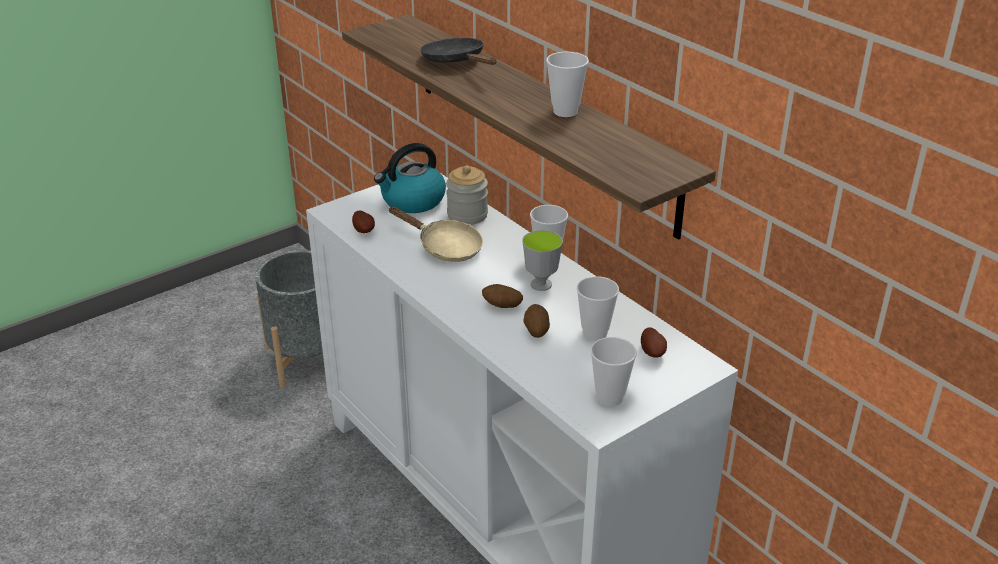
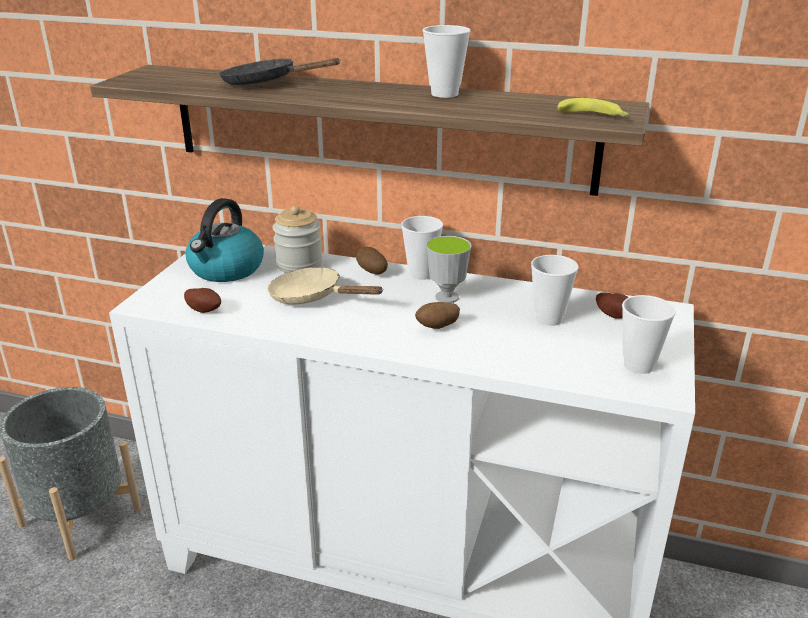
camera: 35 degrees left, 5 degrees down
beige frying pan [388,206,483,262] -> beige frying pan turned 150 degrees counterclockwise [267,267,384,305]
potato [524,304,550,338] -> potato moved to [356,247,388,275]
none -> banana [557,98,629,117]

